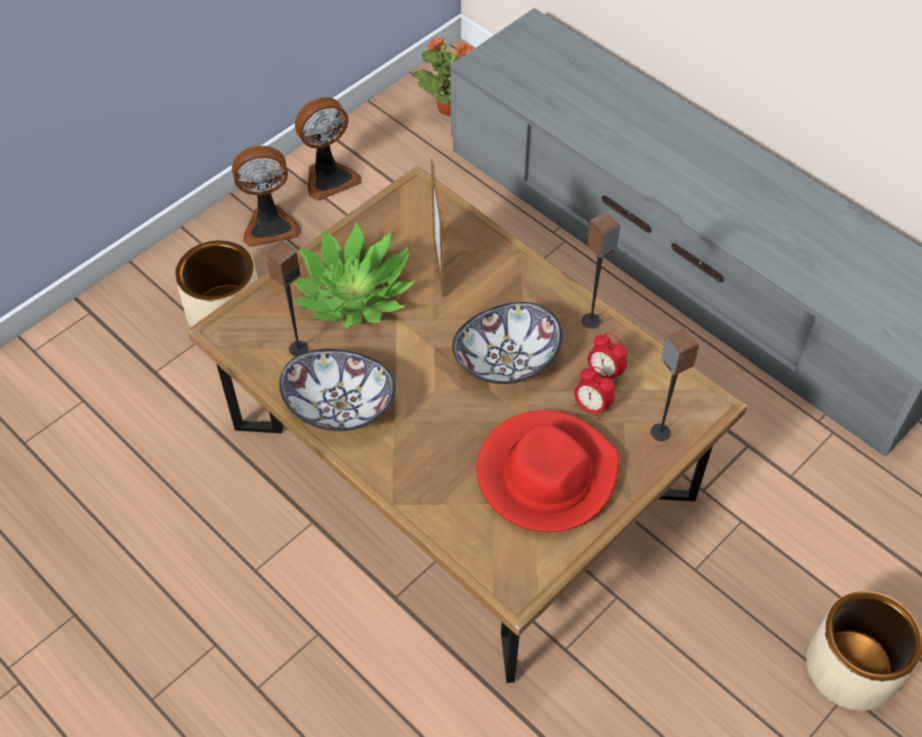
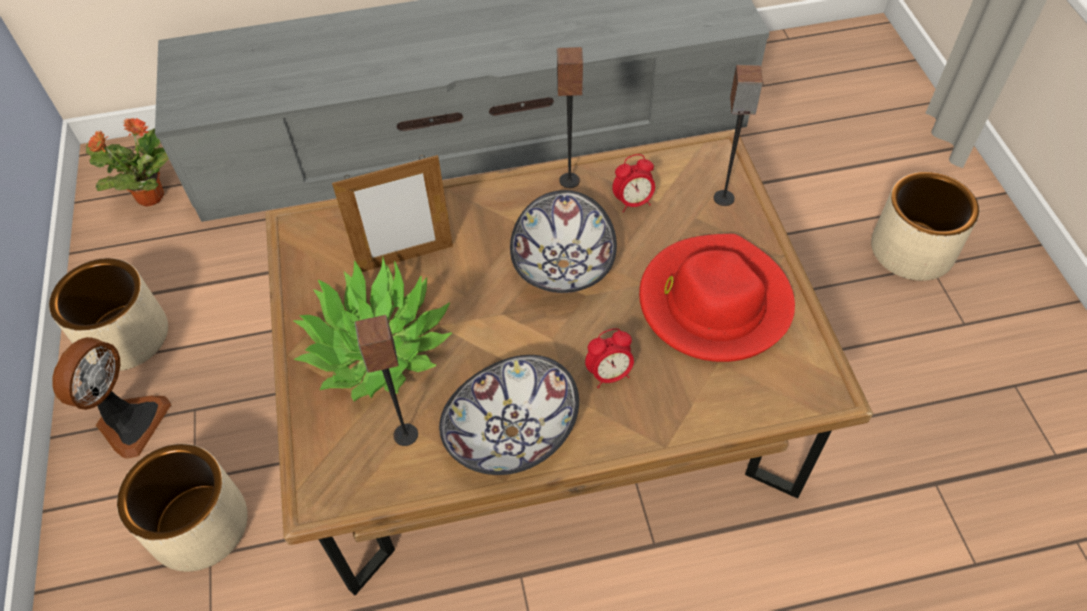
camera: 55 degrees left, 0 degrees up
fan [295,97,361,201] -> beige planter [49,258,168,371]
picture frame [431,158,444,298] -> picture frame turned 45 degrees counterclockwise [332,155,453,272]
alarm clock [574,367,615,420] -> alarm clock moved to [585,328,634,388]

